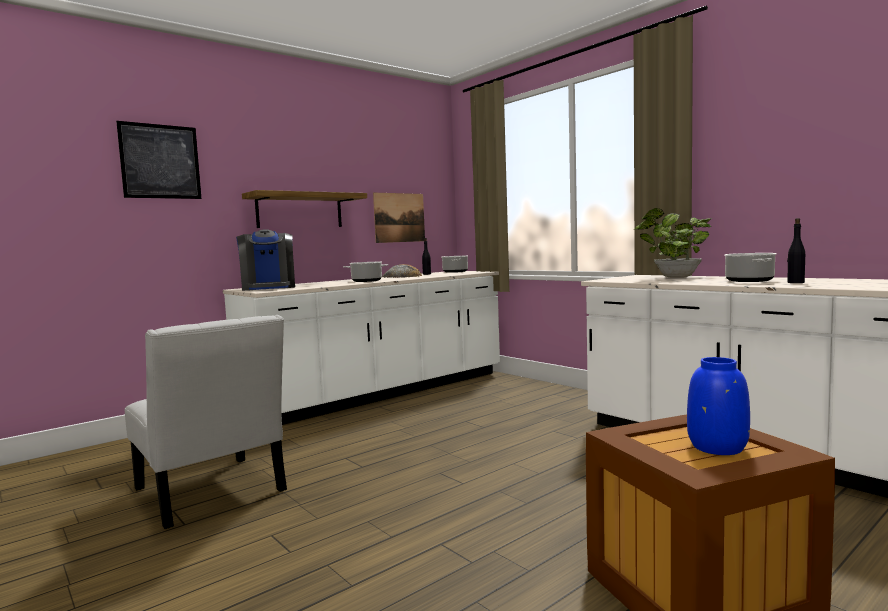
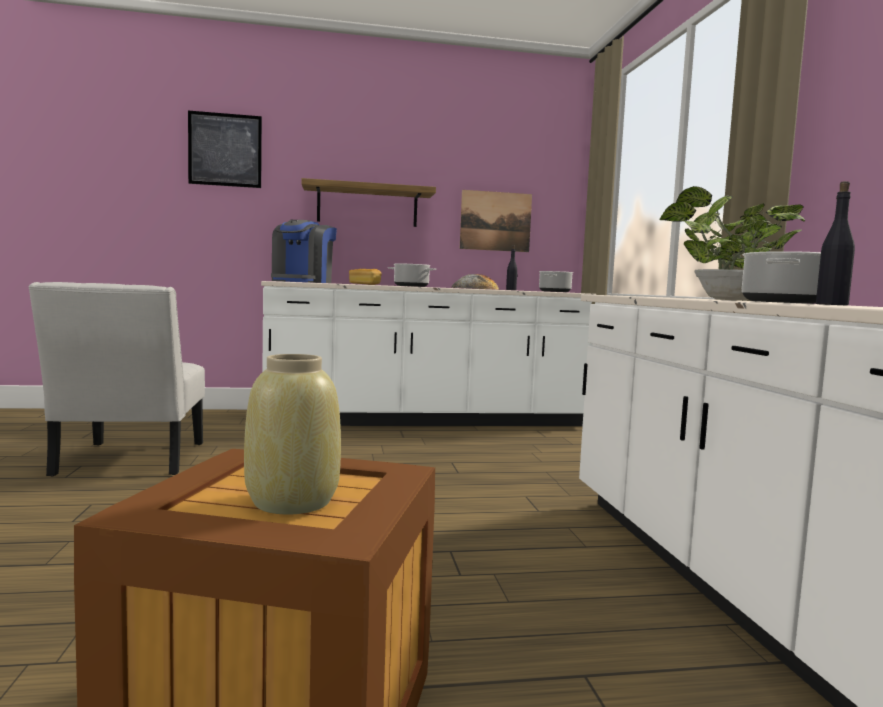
camera: 30 degrees right, 0 degrees up
blue vase [687,357,750,455] -> beige vase [244,354,341,515]
none -> bread [349,269,381,285]

